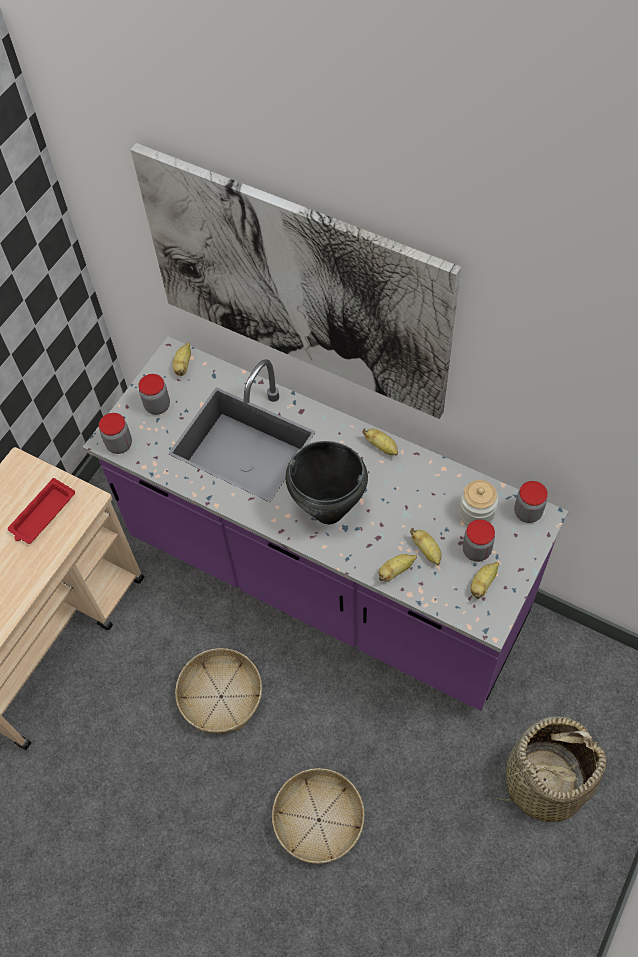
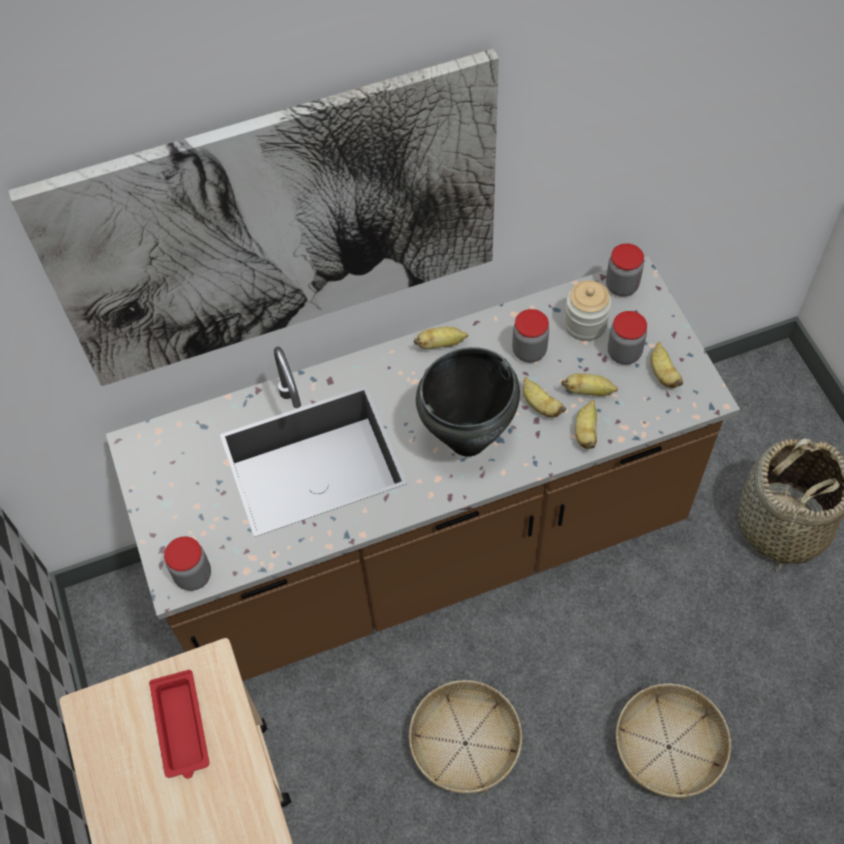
camera: 50 degrees left, 0 degrees up
purple counter [83,336,569,711] -> brown counter [106,256,740,681]
jar [138,374,170,415] -> jar moved to [512,309,549,363]
banana [173,342,191,376] -> banana moved to [523,377,566,417]

